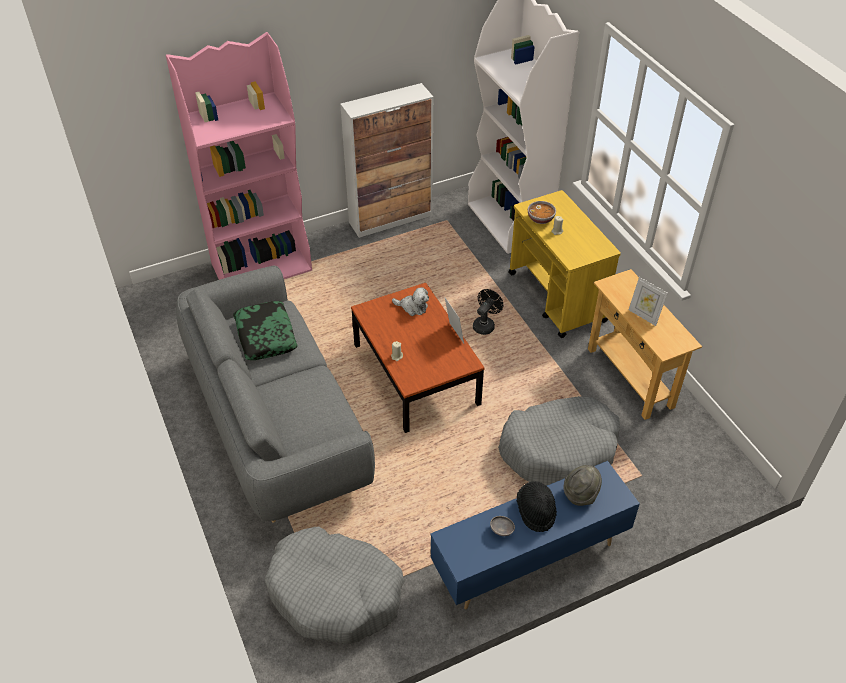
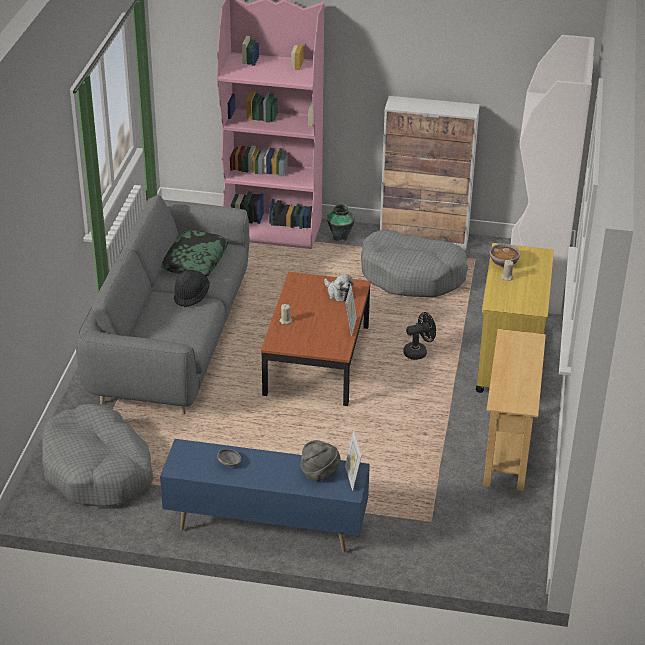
camera: 35 degrees right, 10 degrees down
grey dog bed [498,396,620,486] -> grey dog bed moved to [361,230,468,297]
black hat [516,481,557,532] -> black hat moved to [174,270,210,307]
picture frame [629,277,668,326] -> picture frame moved to [345,430,362,491]
none -> vase [327,204,355,242]

